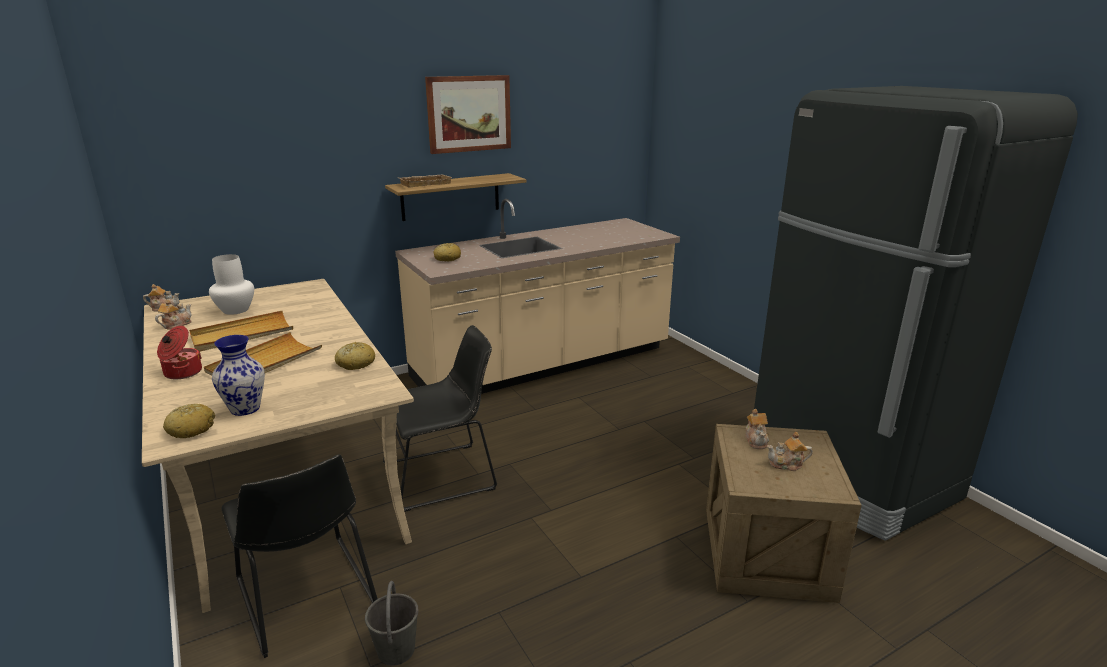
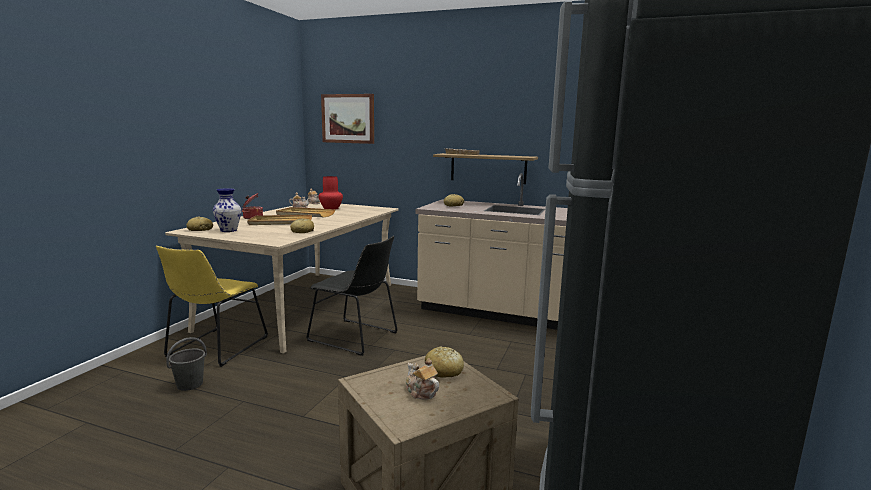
camera: 50 degrees right, 10 degrees down
white vase [209,254,254,315] -> red vase [318,176,343,209]
black chair [222,454,378,658] -> yellow chair [156,246,268,367]
picture [425,75,511,154] -> picture moved to [321,94,374,144]
teapot [745,409,769,449] -> bread [425,346,464,378]

